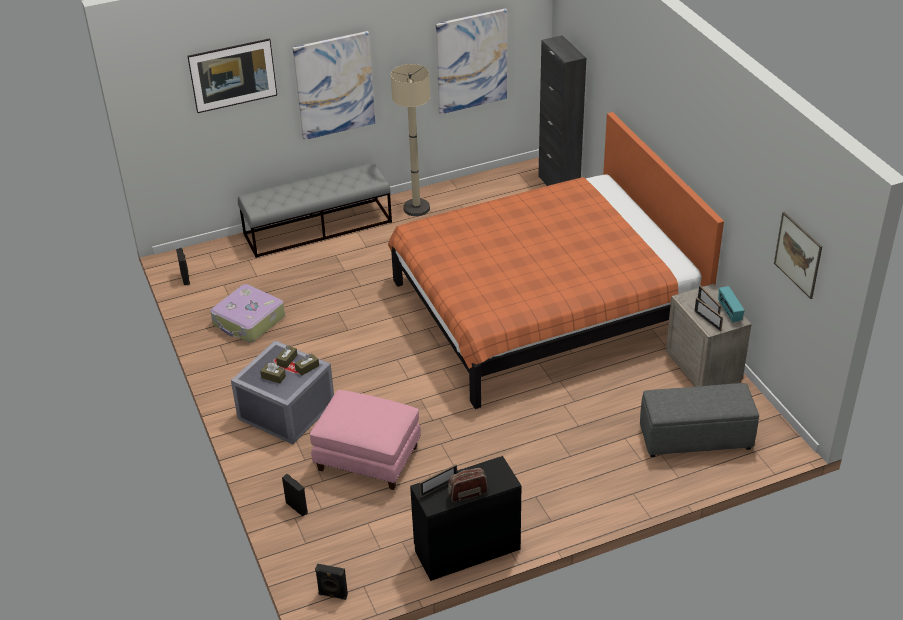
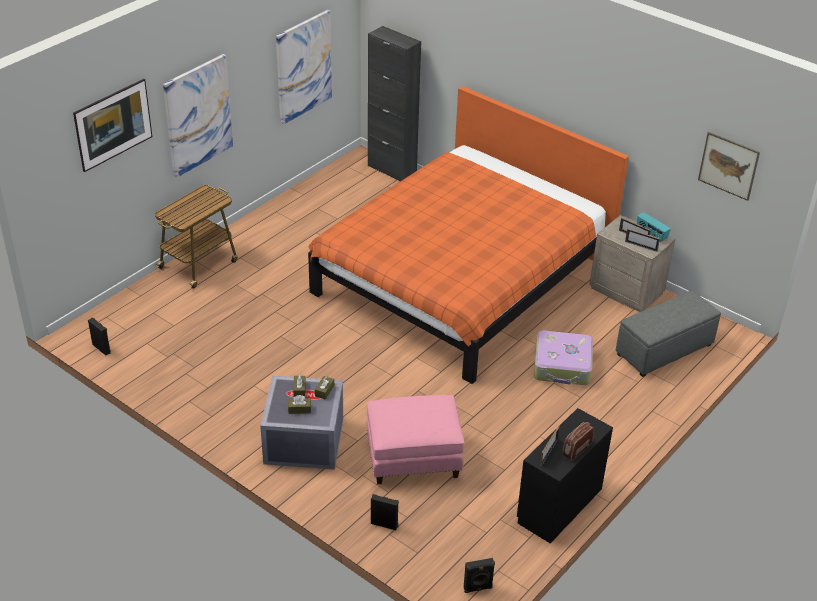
camera: 30 degrees left, 0 degrees up
suitcase [210,284,285,342] -> suitcase moved to [534,331,593,385]
grey bench [238,163,392,258] -> cart [154,185,238,289]
beige floor lamp [391,64,430,216] -> none

